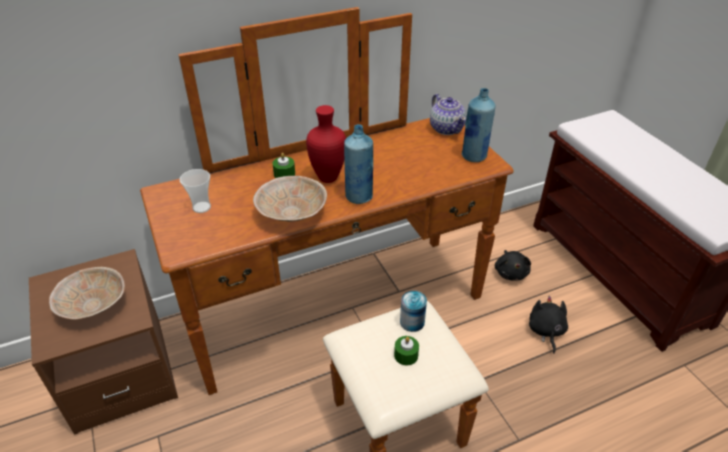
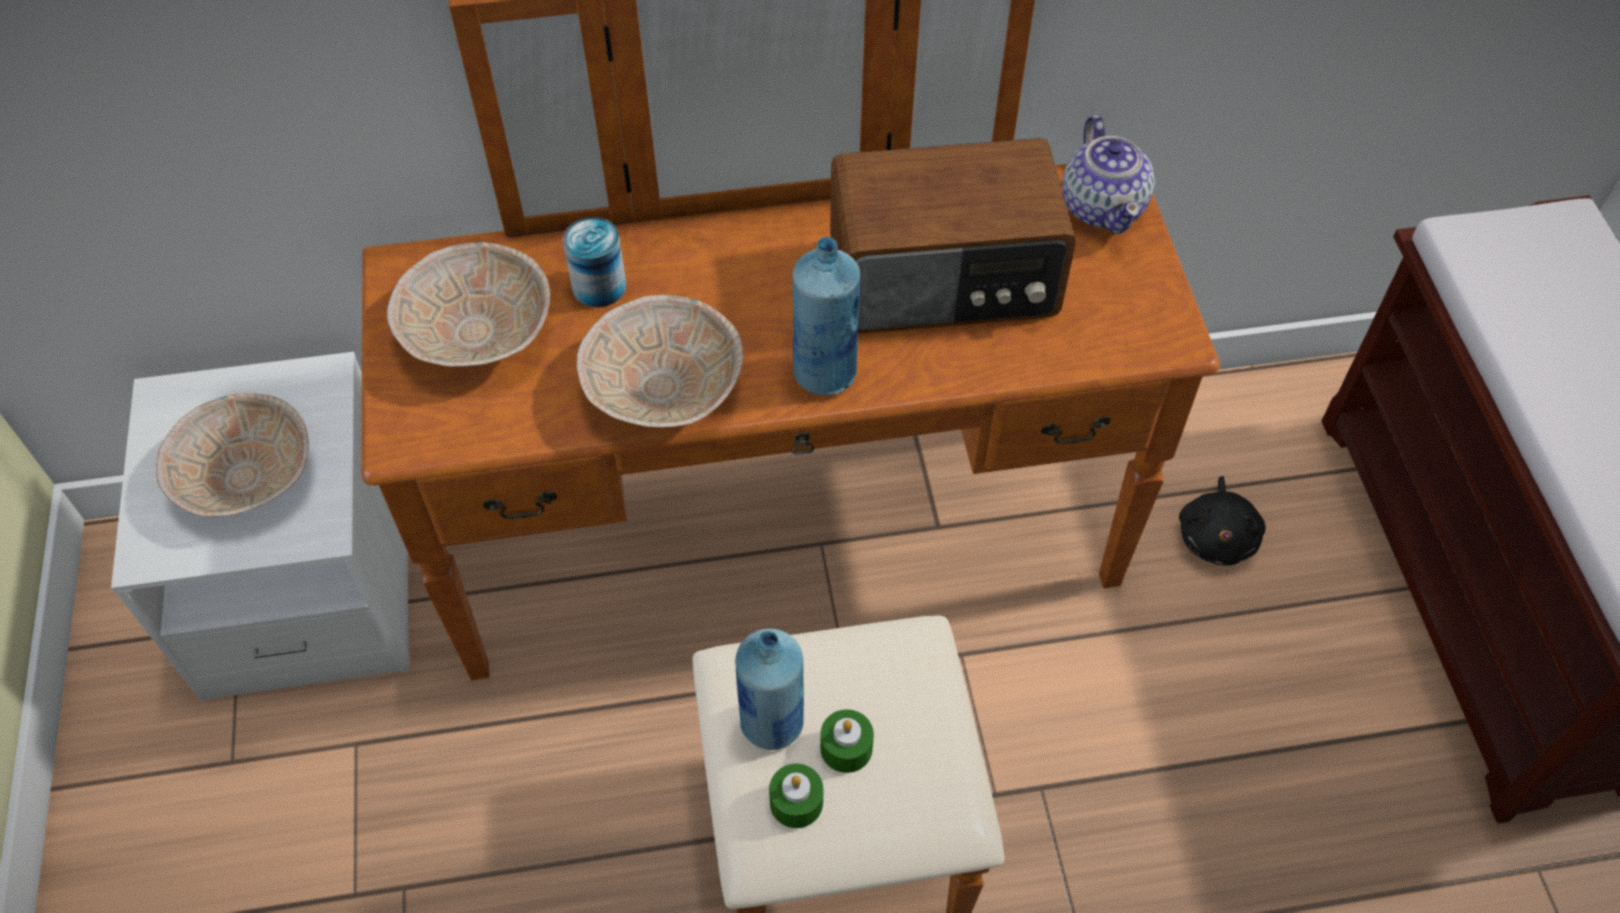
camera: 15 degrees right, 15 degrees up
brown nightstand [29,249,178,435] -> white nightstand [111,352,410,701]
cup [180,169,211,213] -> beige bowl [387,242,550,367]
green candle [273,153,295,178] -> green candle moved to [769,764,823,828]
red vase [306,105,346,183] -> none
can [400,291,427,332] -> can moved to [562,217,626,308]
blue bottle [462,88,496,162] -> blue bottle moved to [735,629,804,750]
black plush toy [529,296,568,354] -> none
none -> radio [830,138,1076,334]

